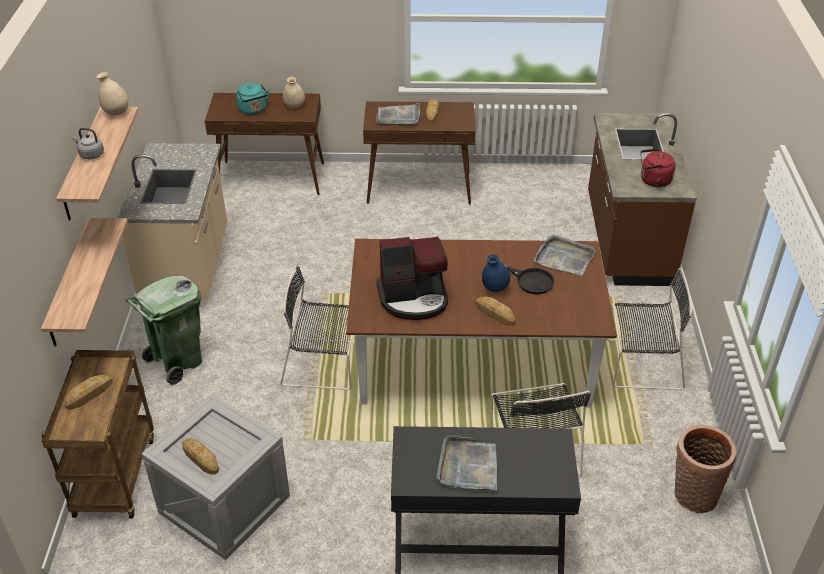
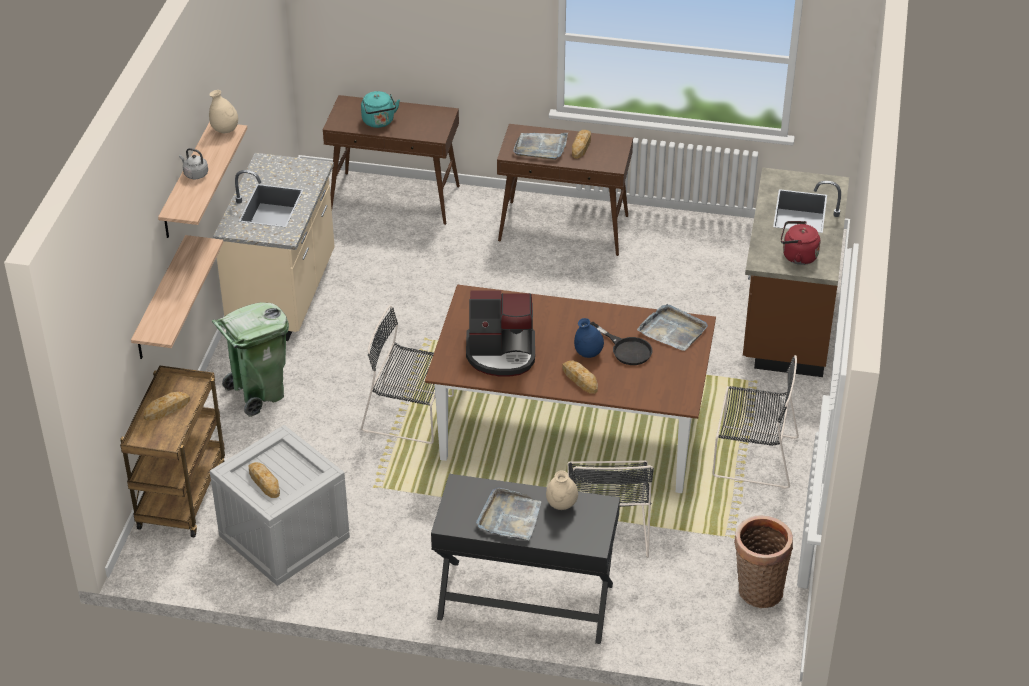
camera: 10 degrees right, 0 degrees up
beige vase [283,76,305,109] -> beige vase moved to [546,470,578,510]

